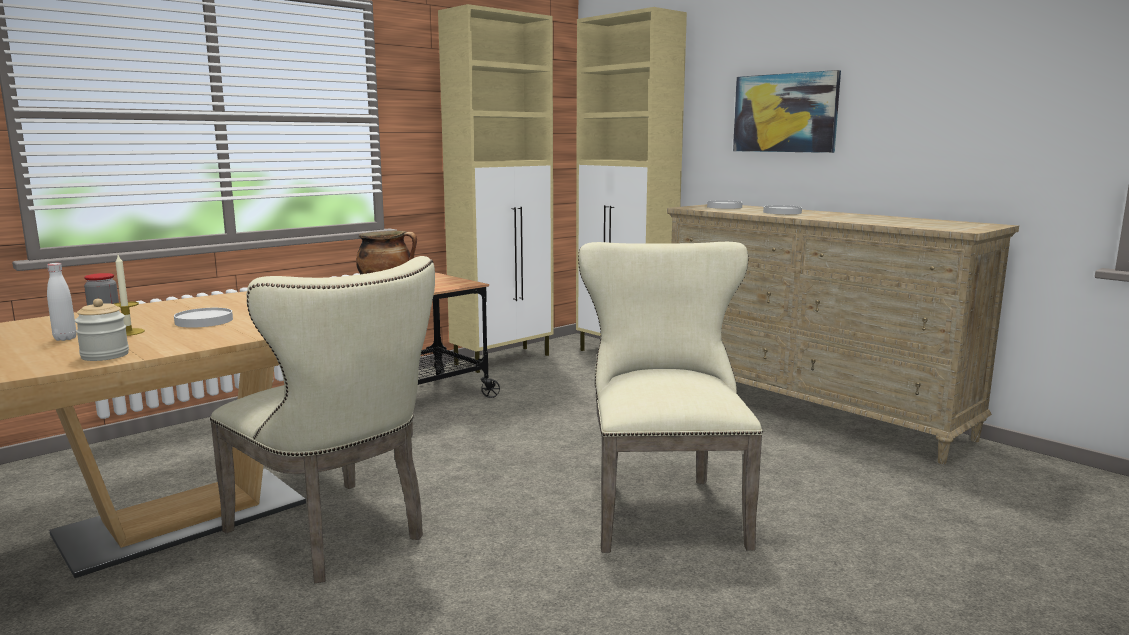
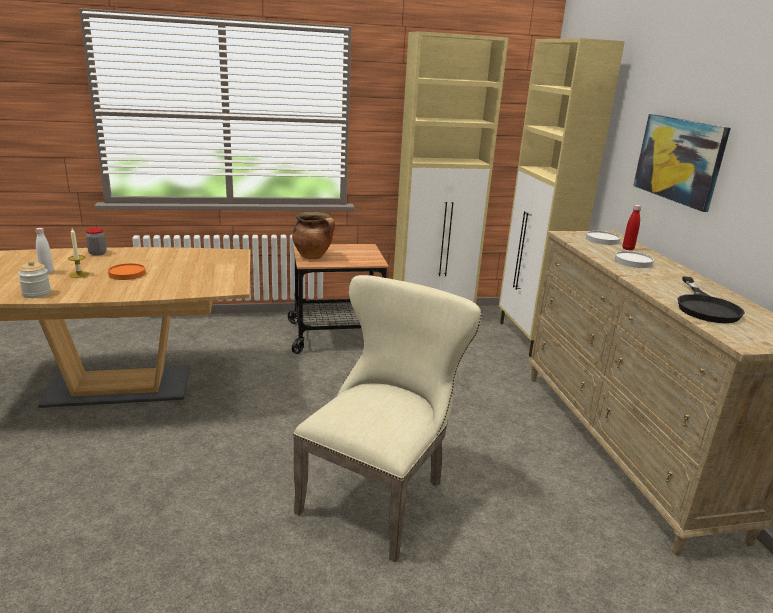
camera: 30 degrees right, 10 degrees up
white plate [174,308,233,328] -> orange plate [108,263,146,280]
beige chair [210,256,435,583] -> none
none -> red bottle [623,205,641,251]
none -> black frying pan [677,276,745,323]

